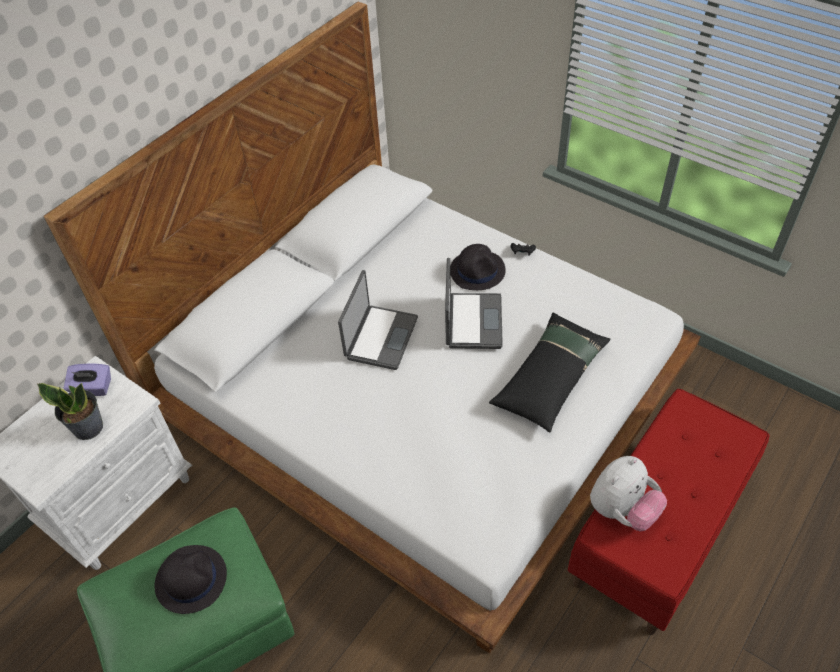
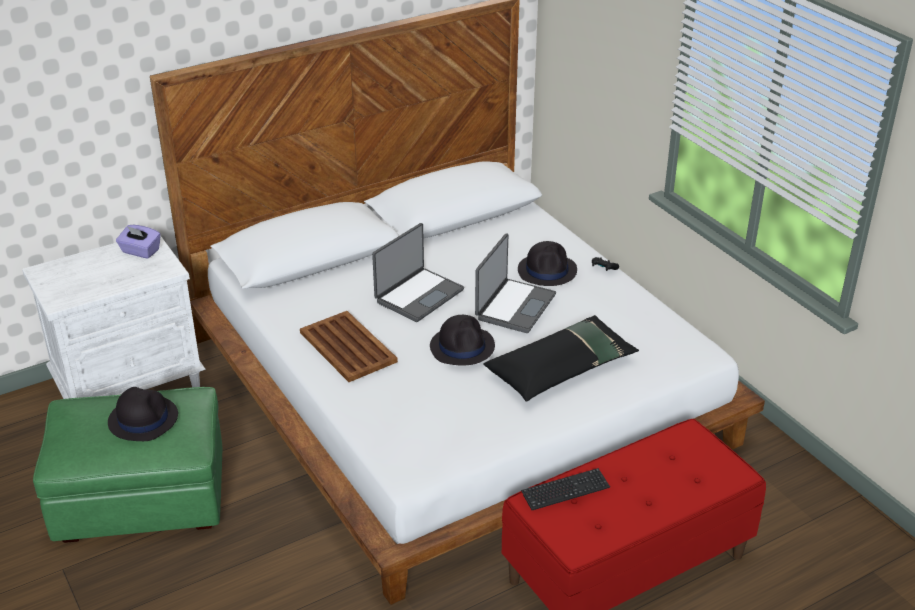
camera: 20 degrees right, 15 degrees down
potted plant [37,383,103,440] -> none
plush toy [590,456,667,531] -> keyboard [521,468,610,510]
none -> brown tray [300,311,398,382]
none -> black hat [430,315,495,366]

